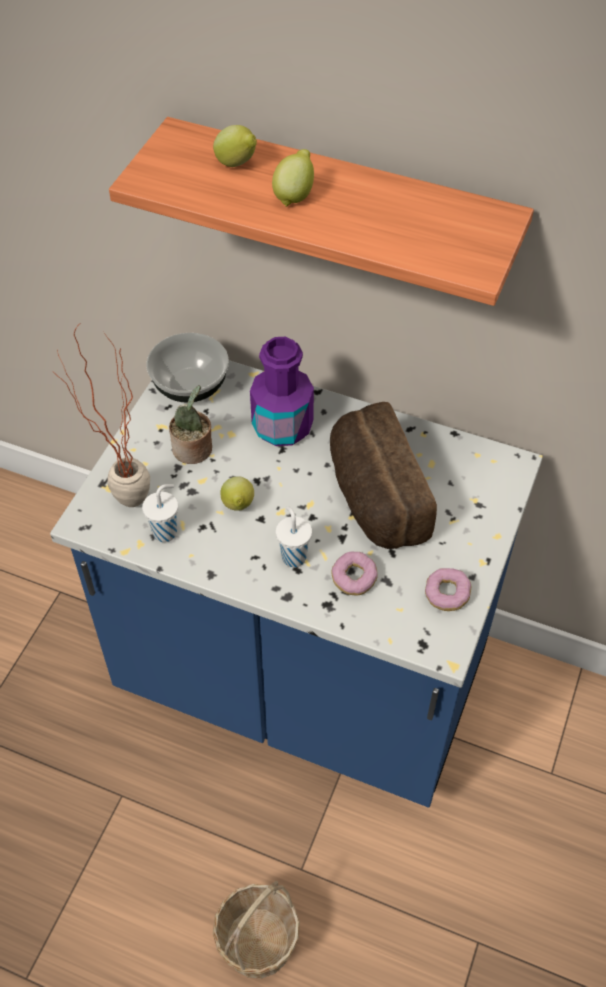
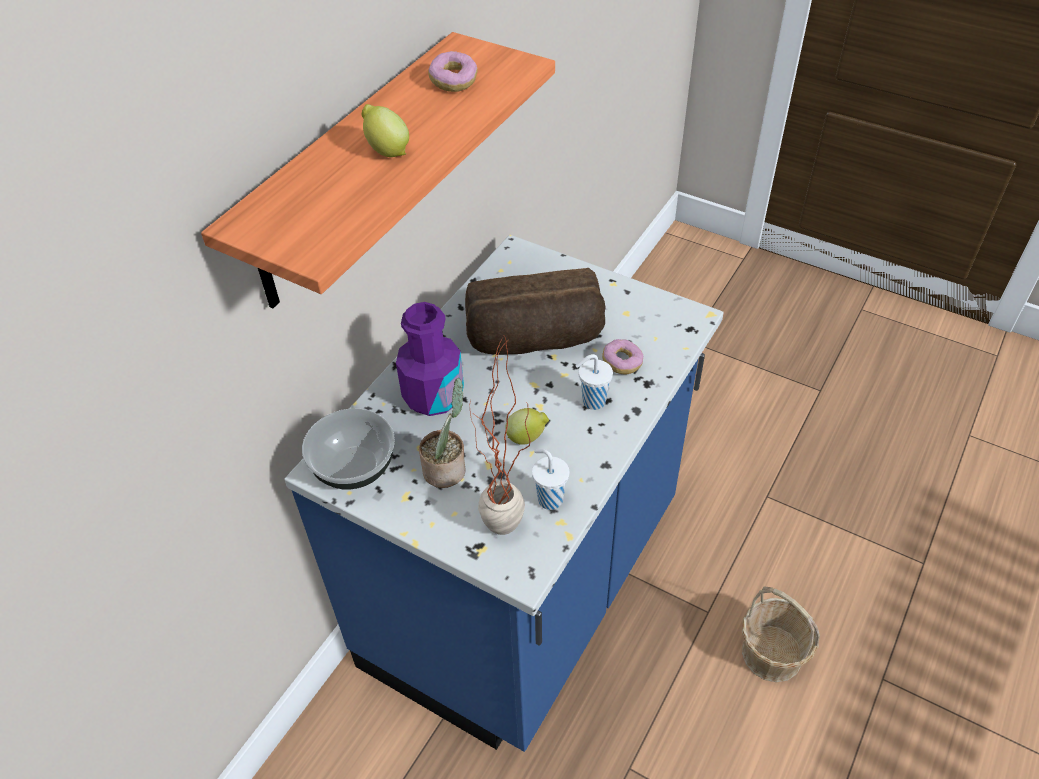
camera: 80 degrees left, 5 degrees down
lemon [213,125,257,167] -> none
donut [425,568,471,611] -> donut moved to [428,51,477,92]

